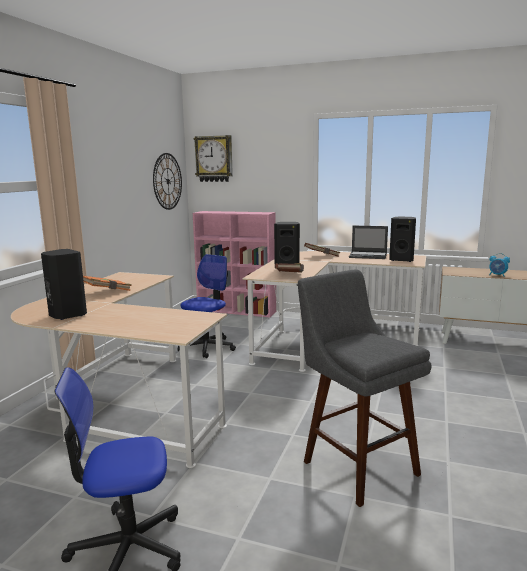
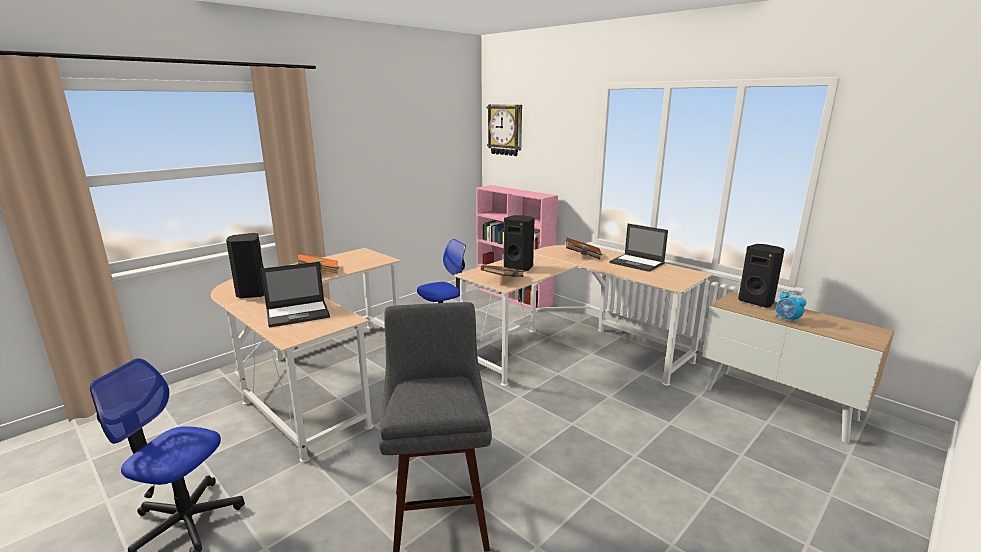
camera: 25 degrees right, 5 degrees up
wall clock [153,153,182,210] -> none
black speaker [389,217,416,262] -> black speaker moved to [738,244,785,308]
none -> laptop [260,262,330,328]

